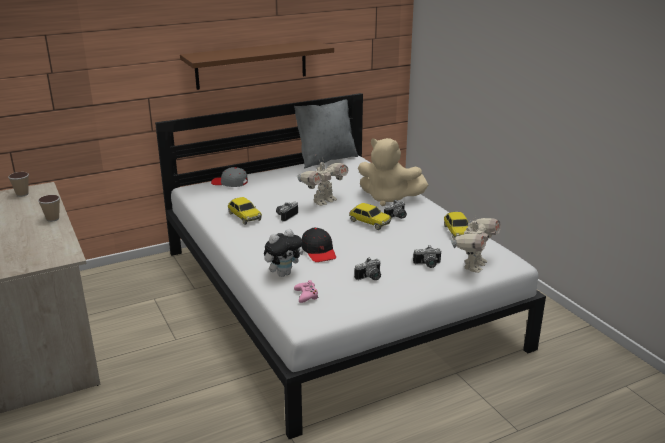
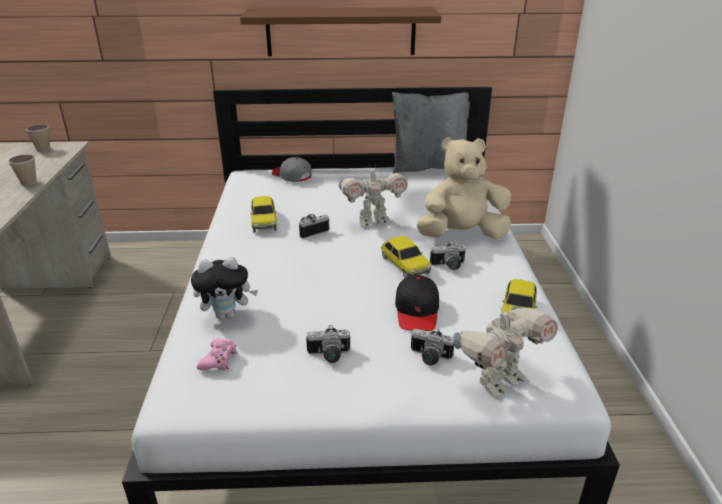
camera: 25 degrees right, 5 degrees up
black cap [302,228,336,262] -> black cap moved to [395,275,439,331]
beige plush toy [358,138,428,206] -> beige plush toy turned 120 degrees clockwise [416,137,511,239]

